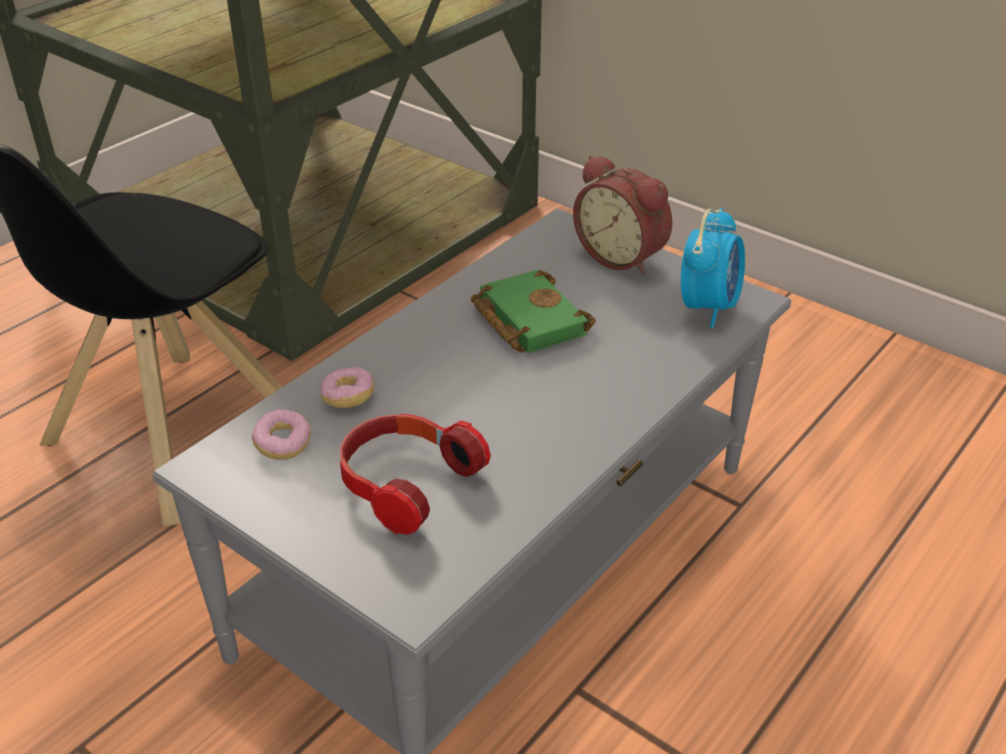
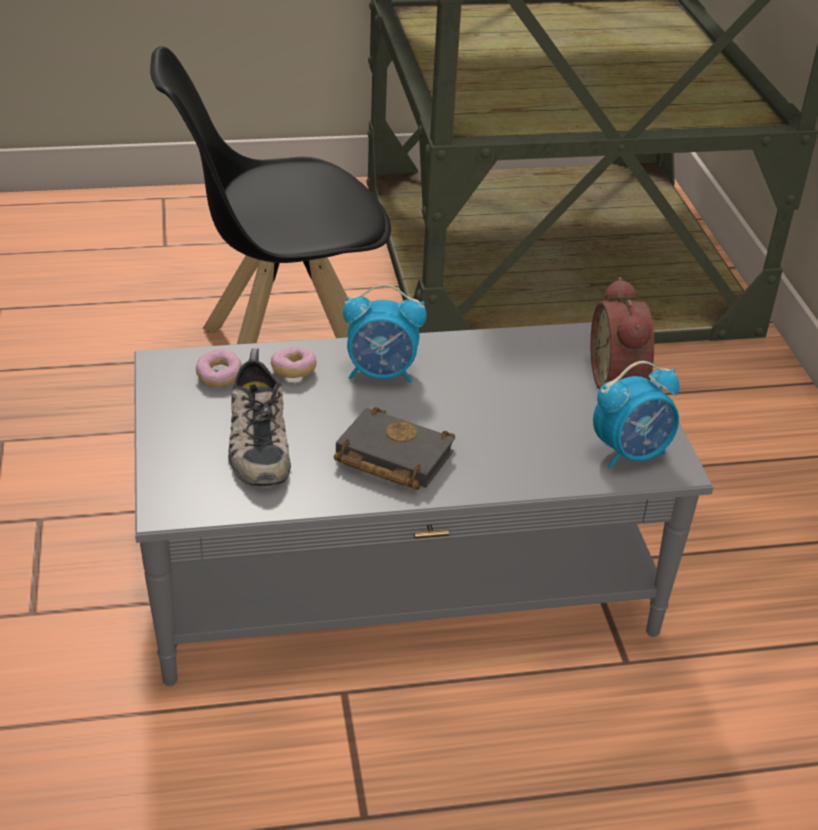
camera: 40 degrees right, 0 degrees up
headphones [340,414,491,535] -> shoe [228,348,291,488]
green book [471,270,596,353] -> none
none -> black book [334,407,455,490]
none -> alarm clock [343,284,427,383]

